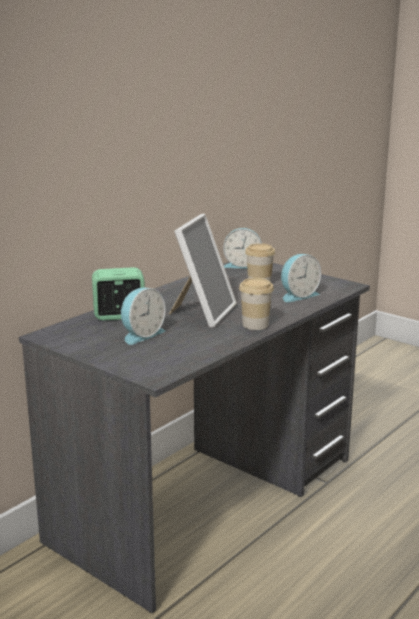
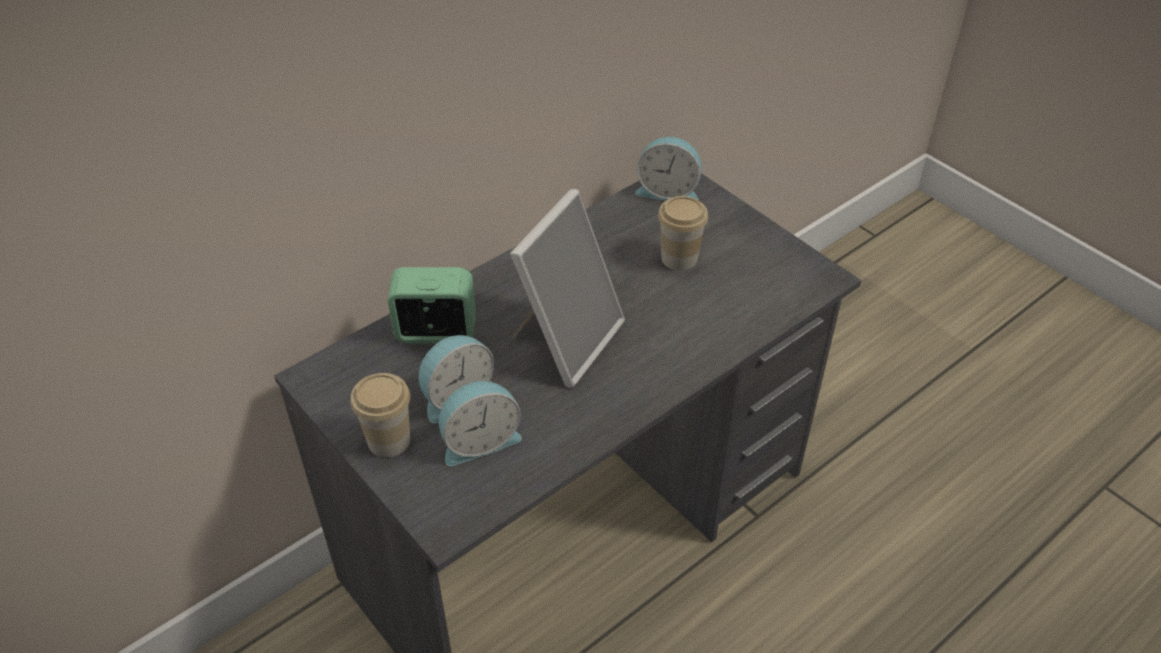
camera: 10 degrees right, 25 degrees up
cup [239,278,274,330] -> cup moved to [351,373,410,457]
alarm clock [281,254,321,302] -> alarm clock moved to [439,381,522,466]

